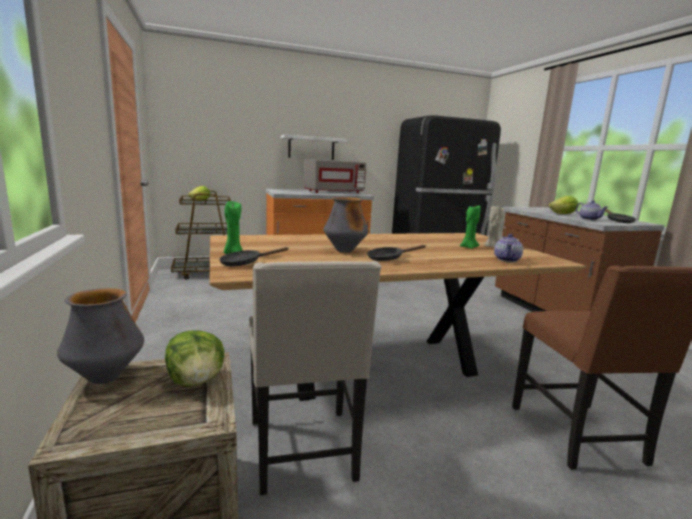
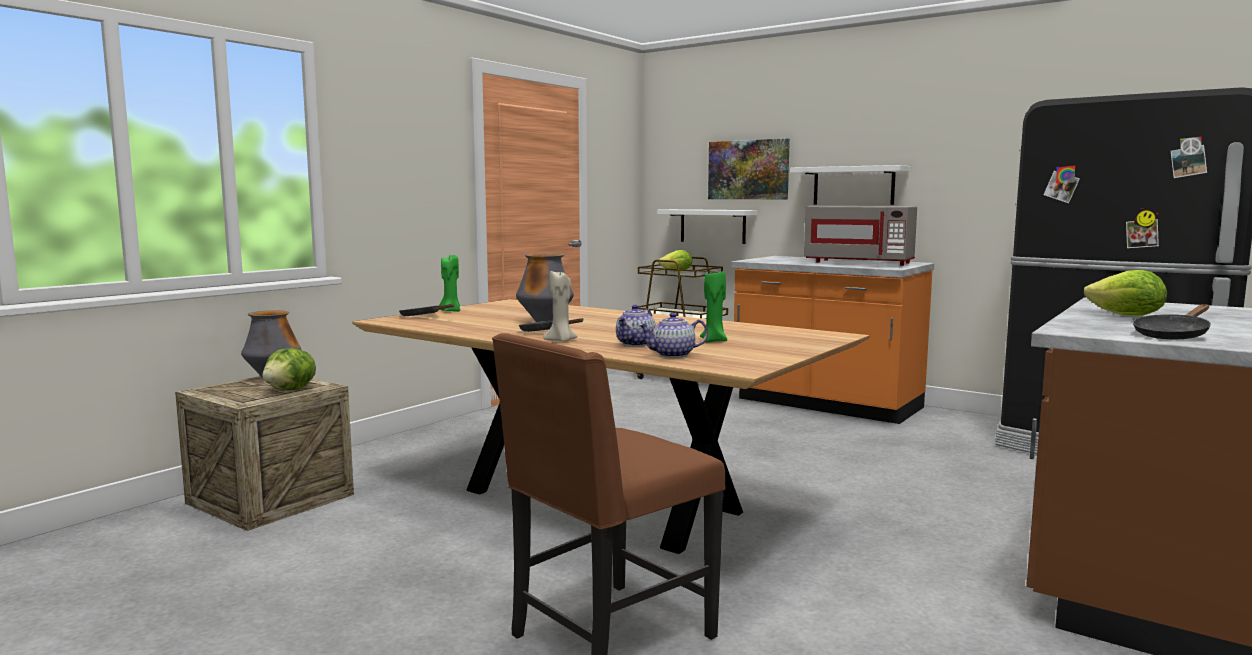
camera: 55 degrees right, 5 degrees down
beige chair [249,261,381,495] -> none
beige candle [484,206,504,248] -> beige candle moved to [544,271,577,342]
teapot [576,200,608,220] -> teapot moved to [616,305,656,346]
none -> white shelf [657,209,757,244]
none -> picture [708,138,790,199]

